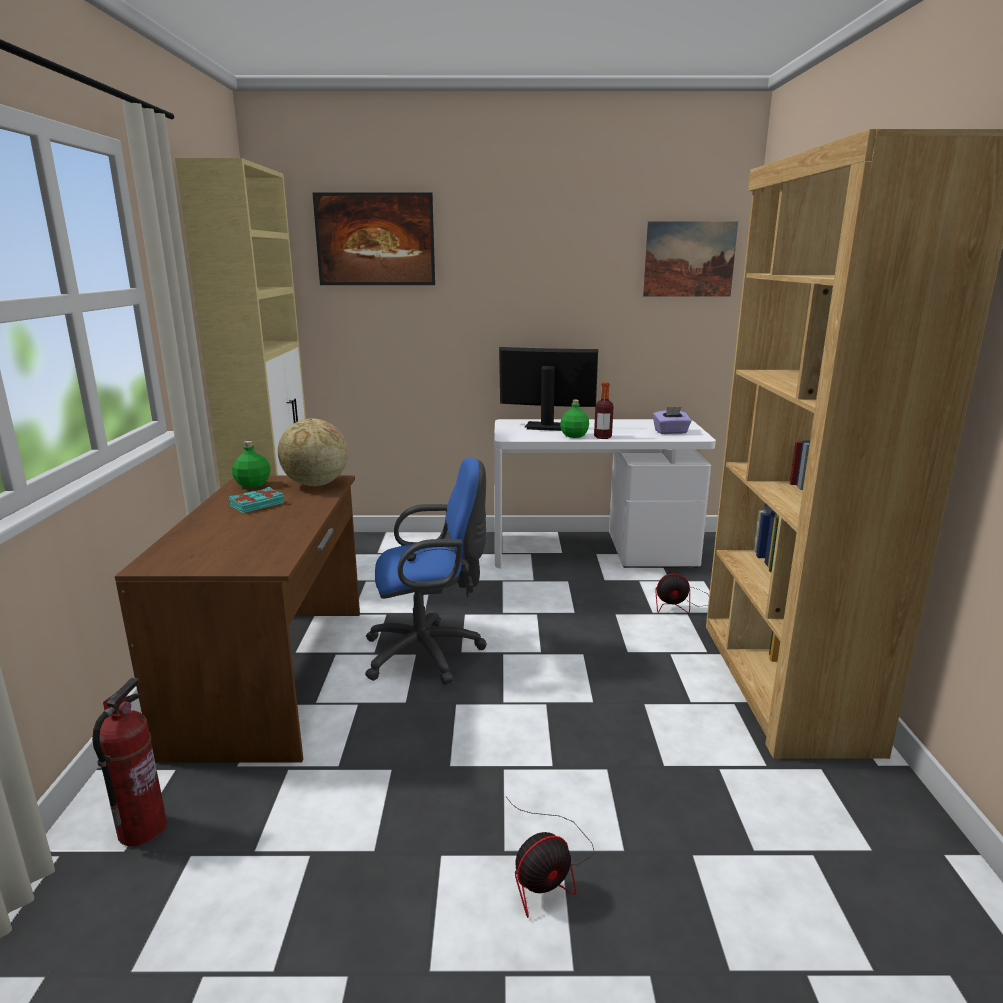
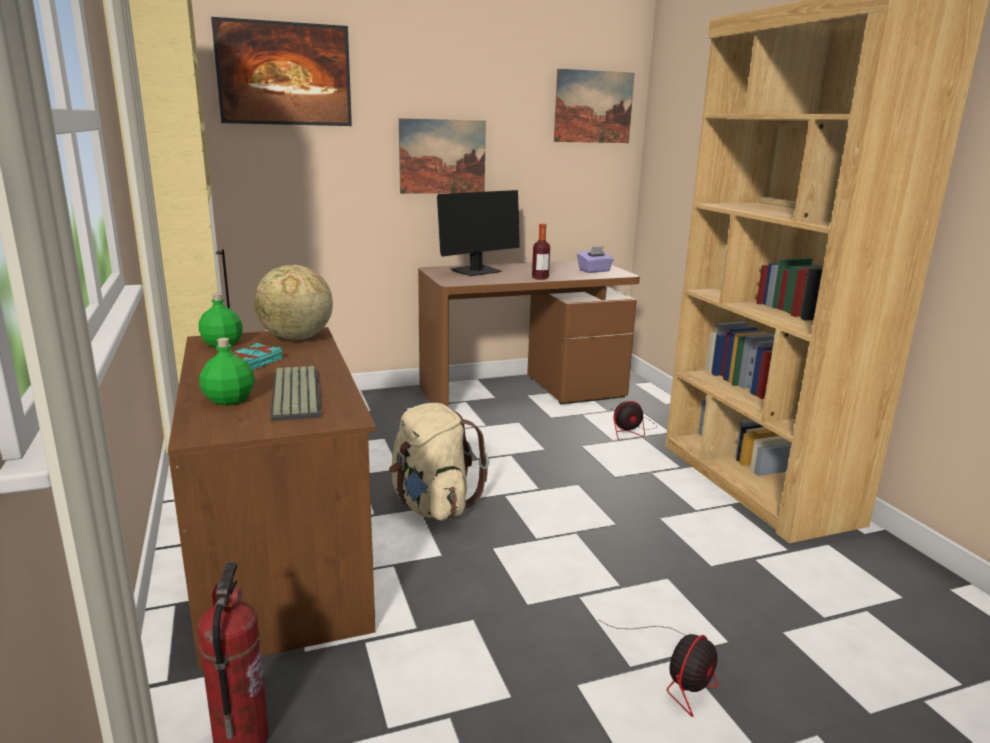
camera: 20 degrees left, 0 degrees up
blue office chair [365,458,487,685] -> beige backpack [389,403,489,521]
white desk [494,419,716,568] -> brown desk [418,261,640,407]
monitor [499,347,598,431] -> monitor turned 150 degrees clockwise [437,190,520,276]
green bottle [560,400,589,438] -> green bottle moved to [200,338,255,405]
none -> keyboard [271,366,322,421]
none -> picture [399,118,486,194]

